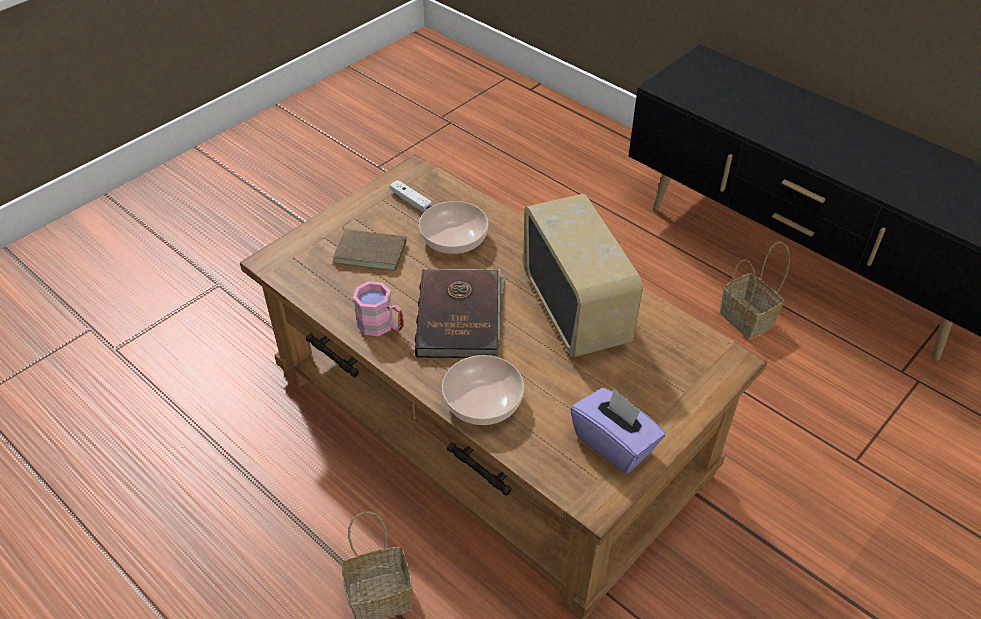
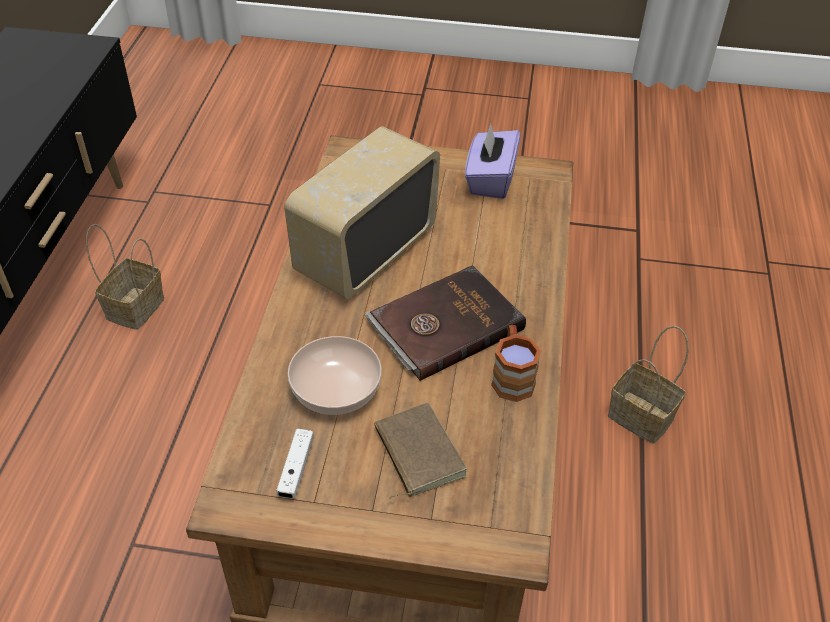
camera: 125 degrees left, 0 degrees up
pink mug [353,281,404,336] -> brown mug [491,325,541,402]
bowl [442,355,524,425] -> none

